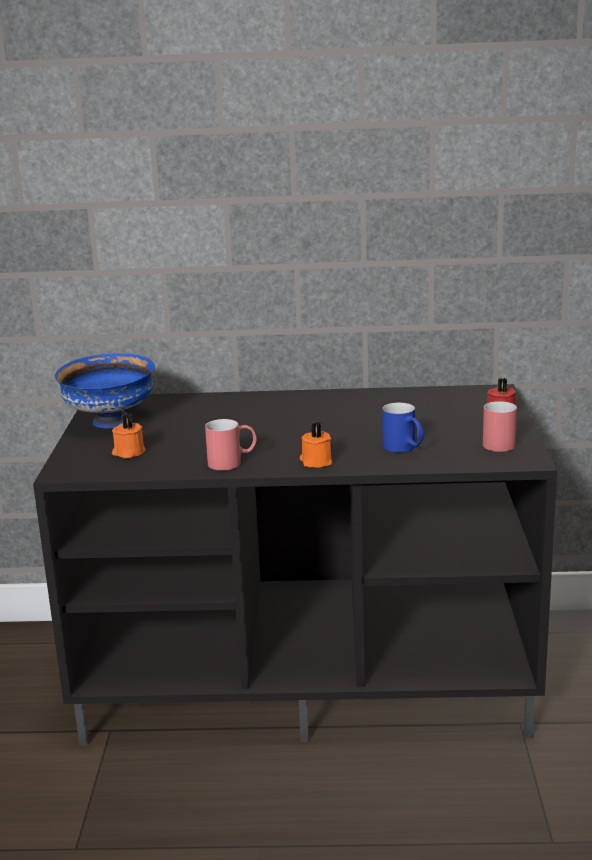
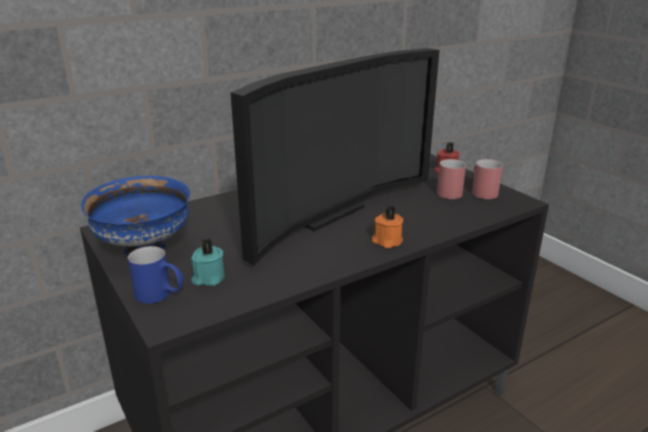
camera: 35 degrees left, 5 degrees up
orange candle [112,414,146,458] -> turquoise candle [191,239,225,286]
red mug [205,419,257,471] -> red mug moved to [437,159,466,199]
blue mug [382,403,424,453] -> blue mug moved to [128,246,184,304]
none -> television [230,48,439,266]

